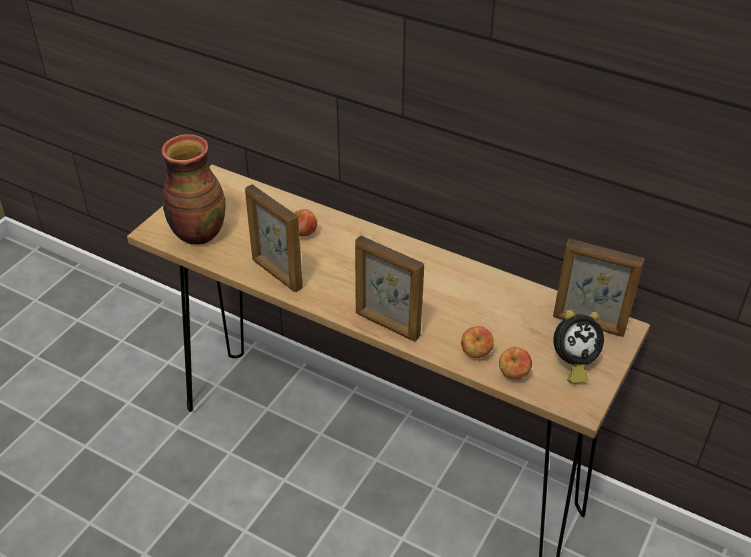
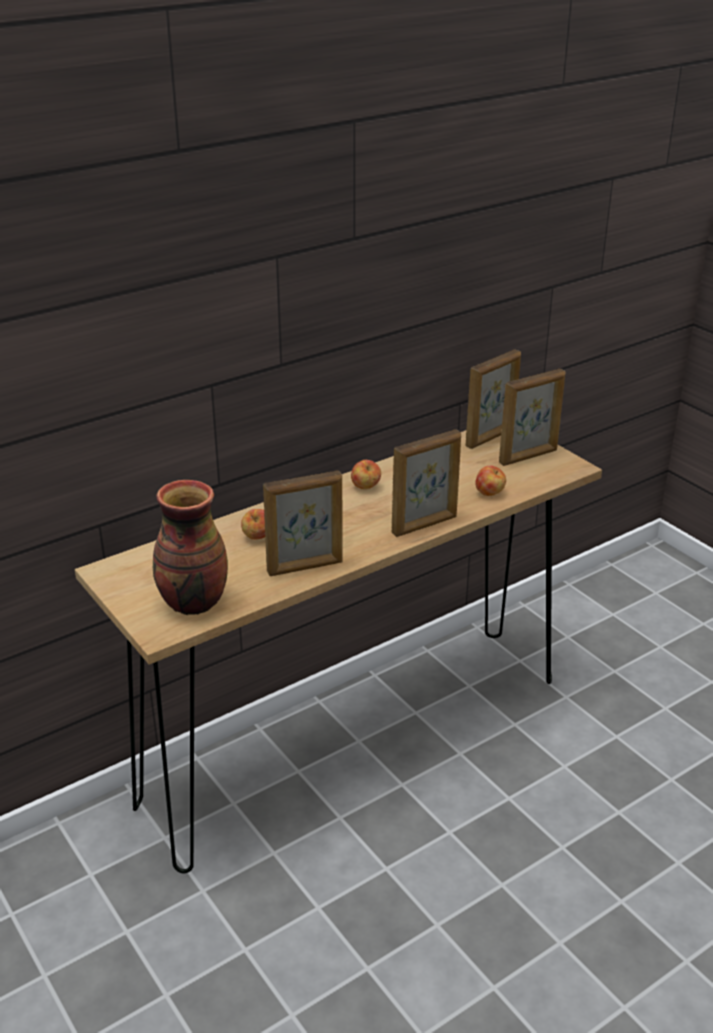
camera: 65 degrees left, 10 degrees down
apple [499,347,532,379] -> apple moved to [351,460,381,489]
alarm clock [553,310,604,383] -> picture frame [499,369,565,466]

